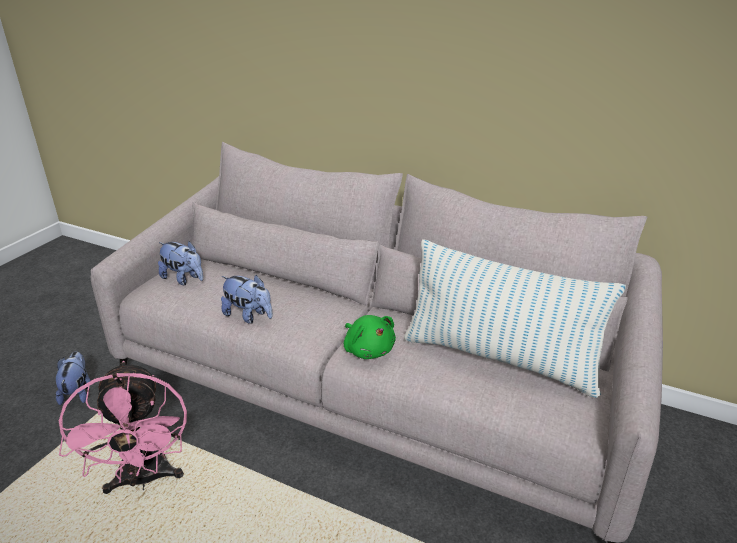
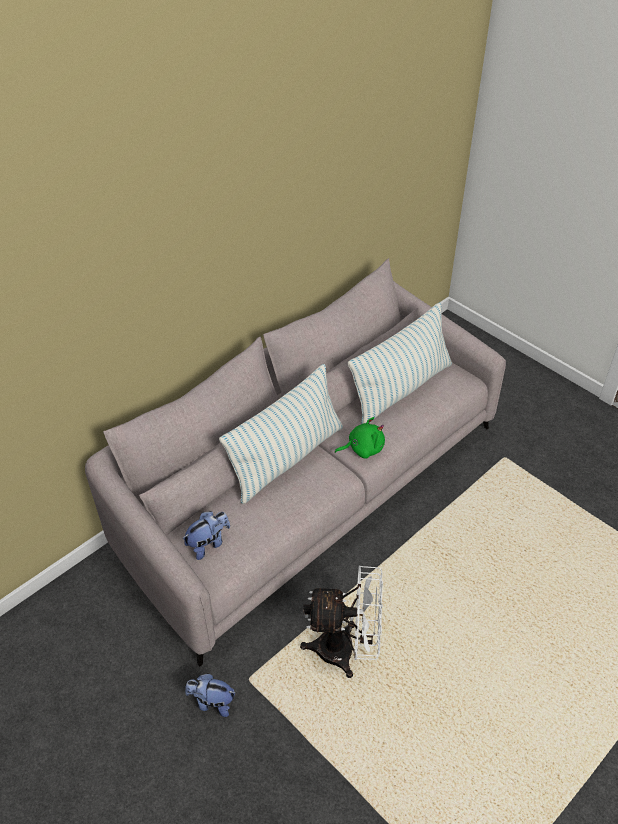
camera: 70 degrees left, 15 degrees up
pink fan [59,361,187,494] -> white fan [300,565,383,678]
plush toy [221,275,273,324] -> none
none -> pillow [219,364,343,504]

